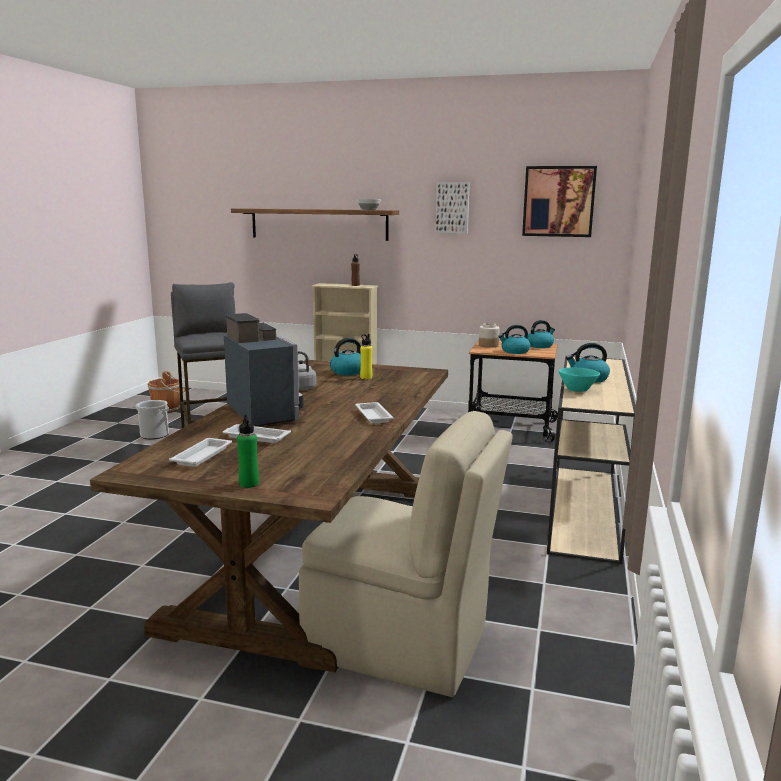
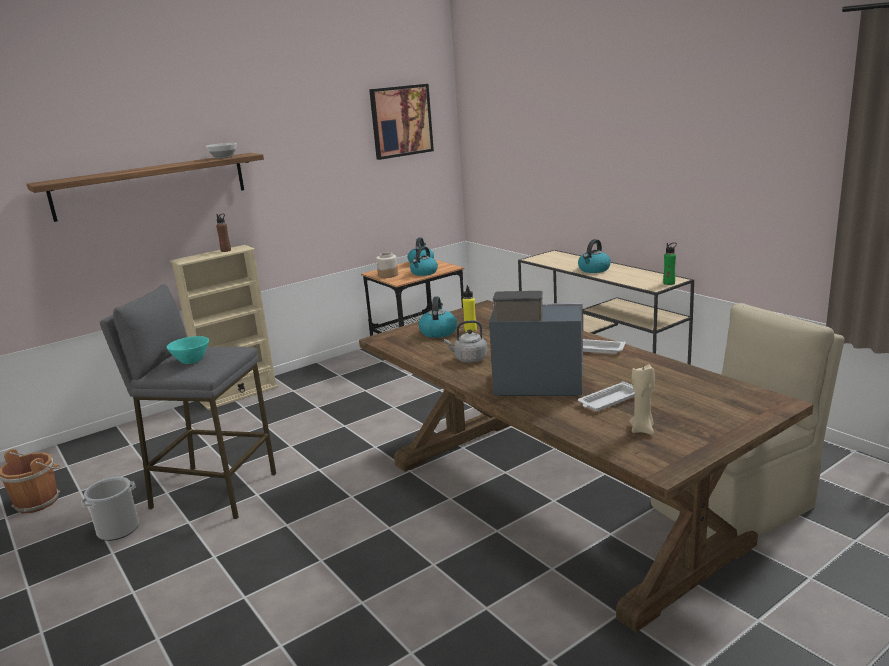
camera: 50 degrees left, 5 degrees up
white tray [169,438,232,467] -> beige candle [629,364,655,435]
green bottle [237,415,259,488] -> green bottle moved to [663,242,677,285]
picture [435,183,470,234] -> none
turquoise bowl [559,368,600,392] -> turquoise bowl moved to [167,336,209,364]

